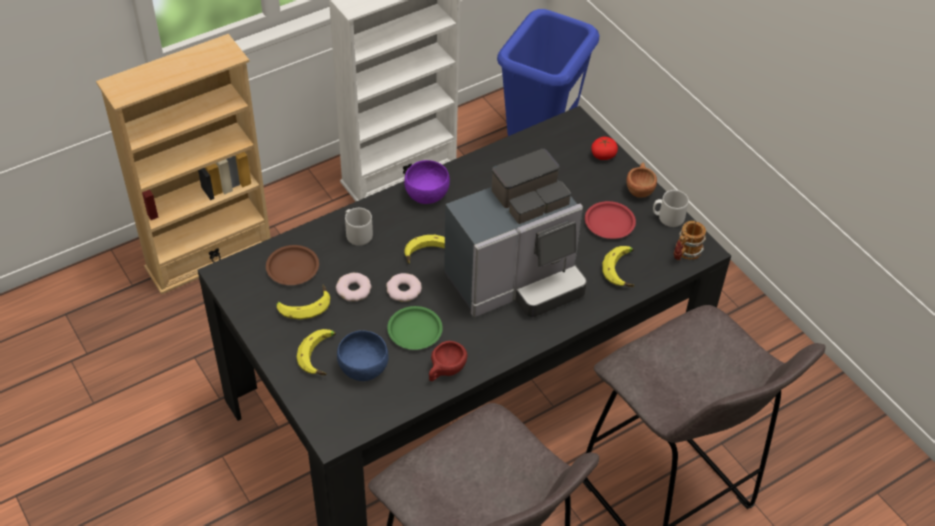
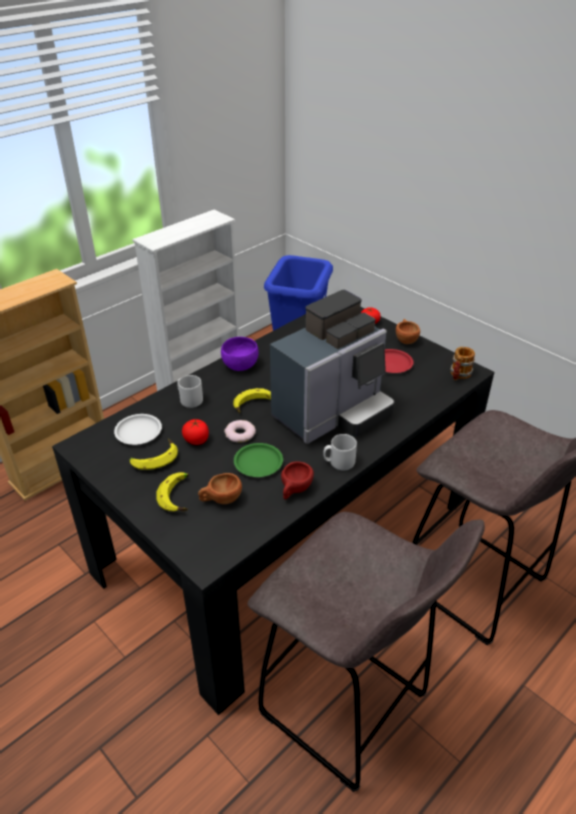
camera: 10 degrees left, 10 degrees down
brown plate [266,245,319,285] -> white plate [114,414,162,445]
donut [336,273,371,301] -> tomato [182,419,209,445]
blue bowl [337,330,388,381] -> brown cup [198,473,242,504]
banana [602,246,634,287] -> none
grey mug [653,190,689,227] -> grey mug moved to [323,434,357,470]

